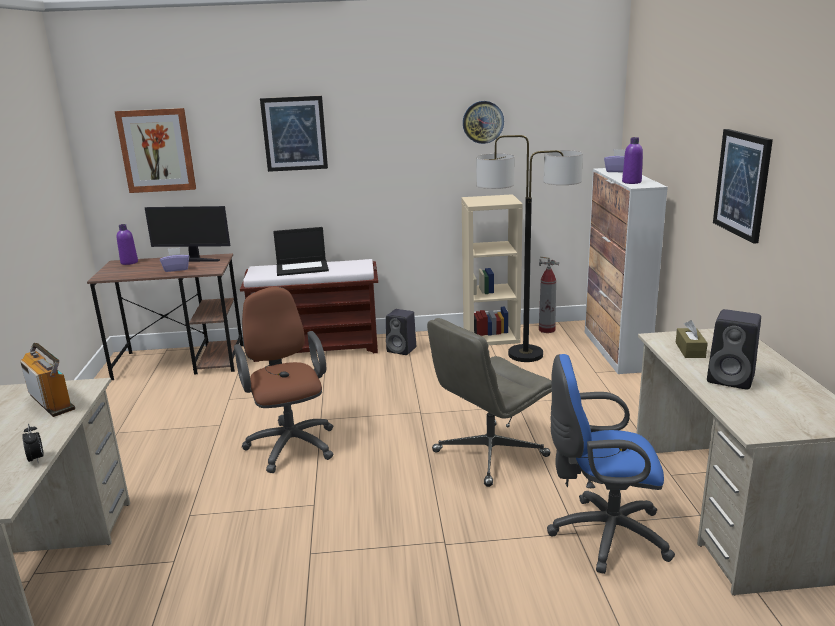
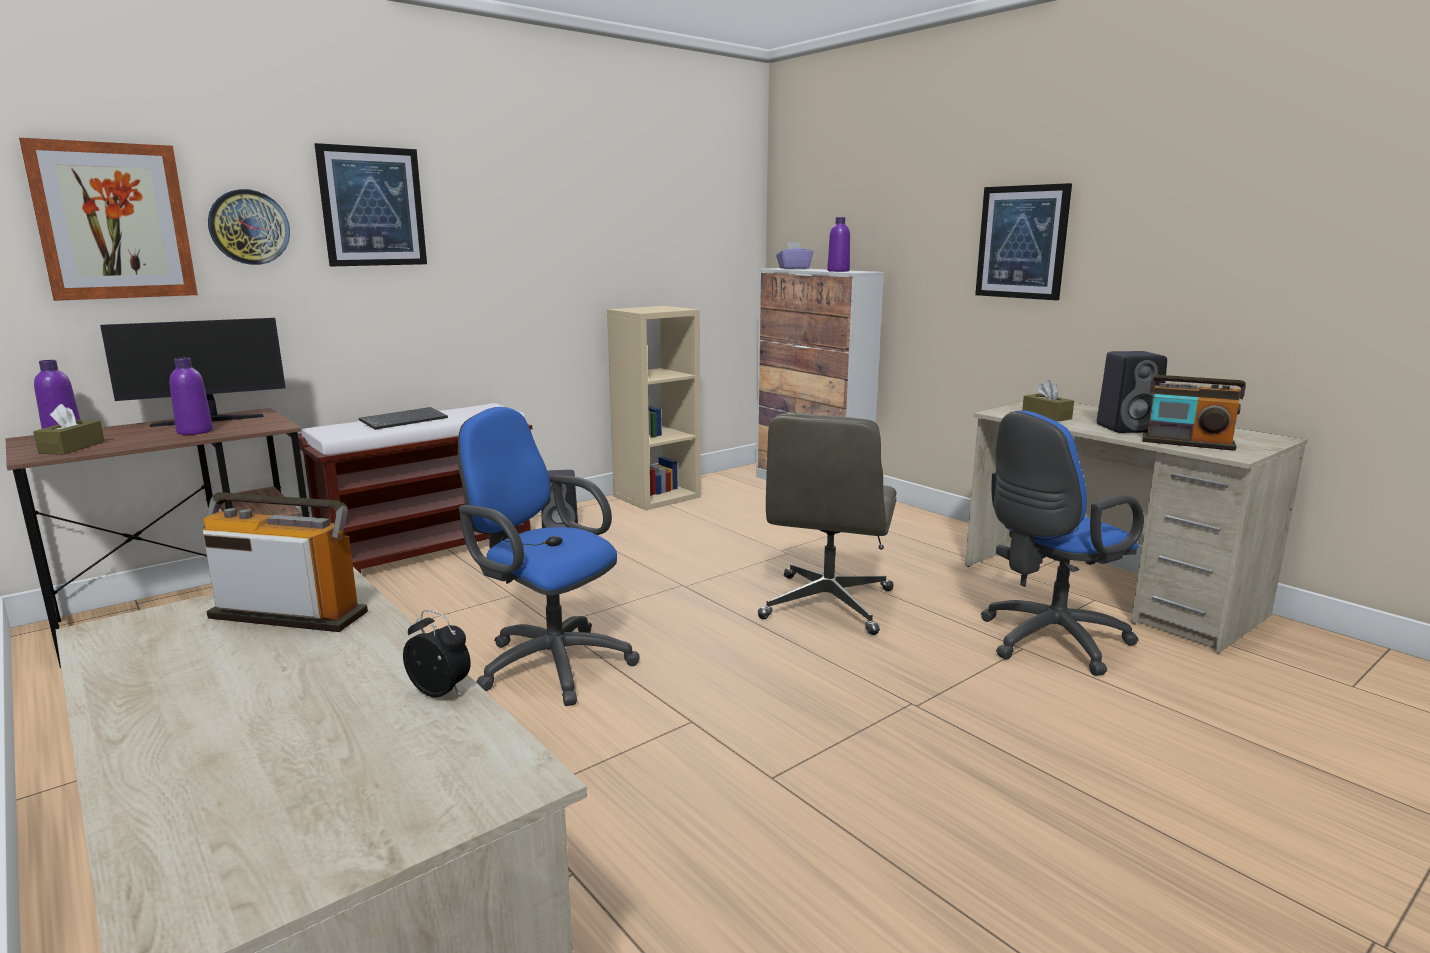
camera: 35 degrees left, 5 degrees down
purple tissue box [160,248,189,272] -> purple bottle [169,357,213,435]
brown office chair [234,287,334,473] -> blue office chair [458,407,639,706]
laptop [273,227,329,276] -> keyboard [359,407,448,430]
wall clock [463,101,504,144] -> wall clock moved to [208,189,290,265]
floor lamp [476,135,583,362] -> none
fire extinguisher [539,257,559,333] -> none
none -> brown tissue box [33,404,105,454]
none -> radio [1142,375,1246,451]

